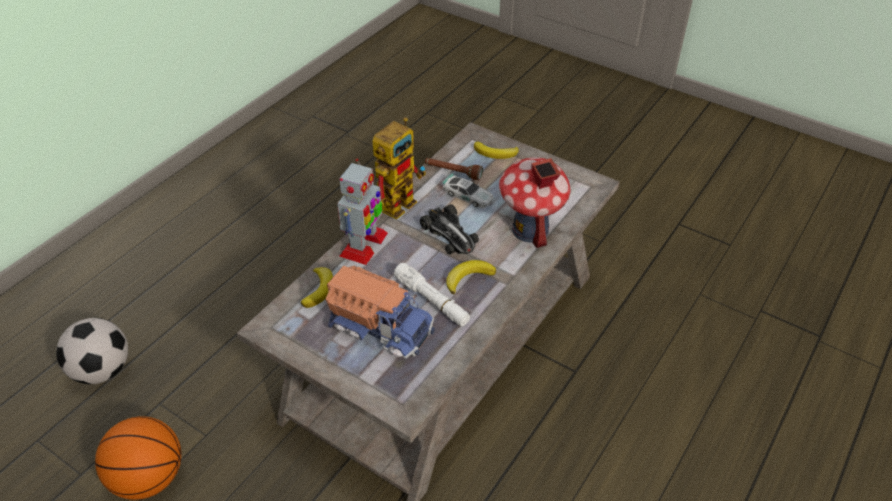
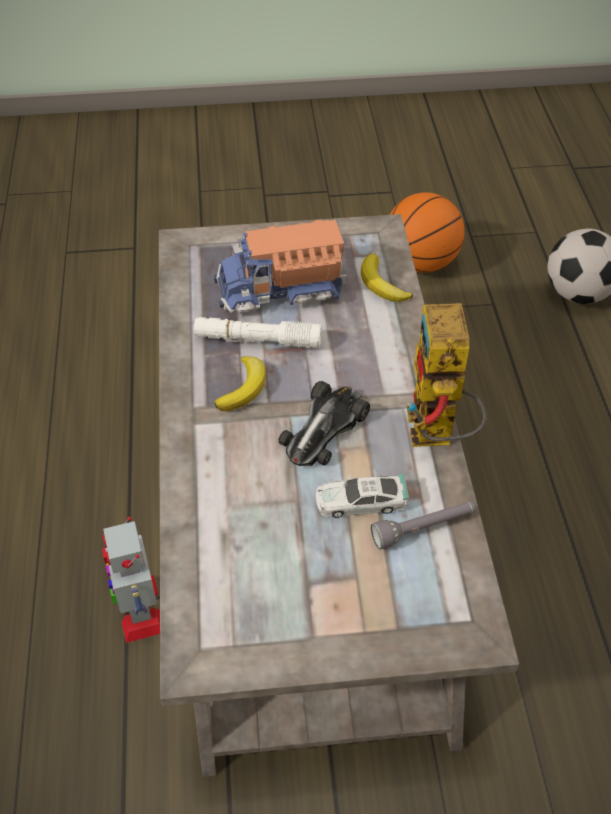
camera: 140 degrees right, 5 degrees up
toy robot [337,159,388,265] -> toy robot moved to [102,517,160,643]
toy car [420,204,479,255] -> toy car turned 75 degrees counterclockwise [279,381,370,466]
brown flashlight [425,158,483,180] -> grey flashlight [371,501,476,549]
banana [474,141,519,159] -> none
toy house [499,157,571,248] -> none

